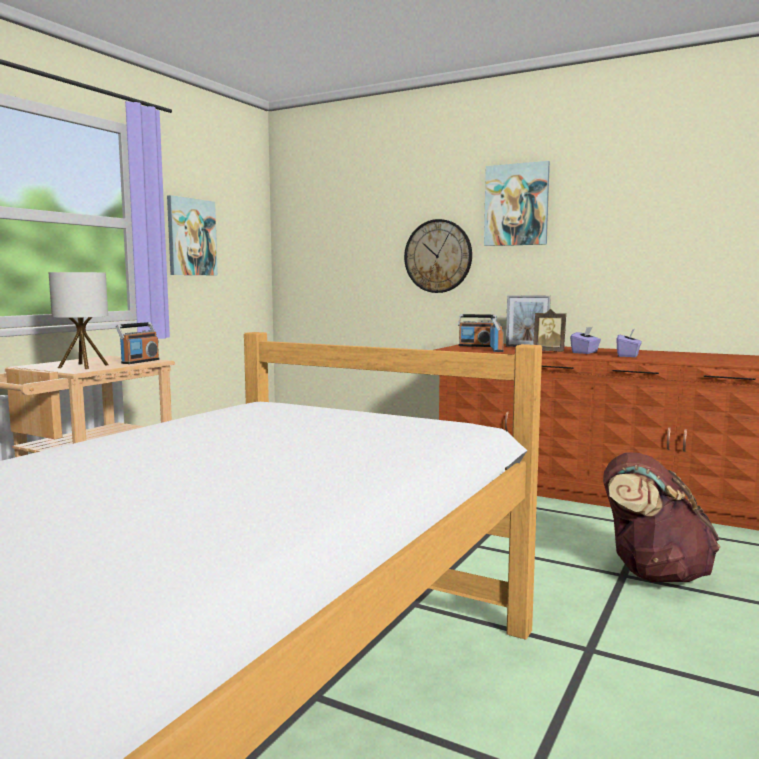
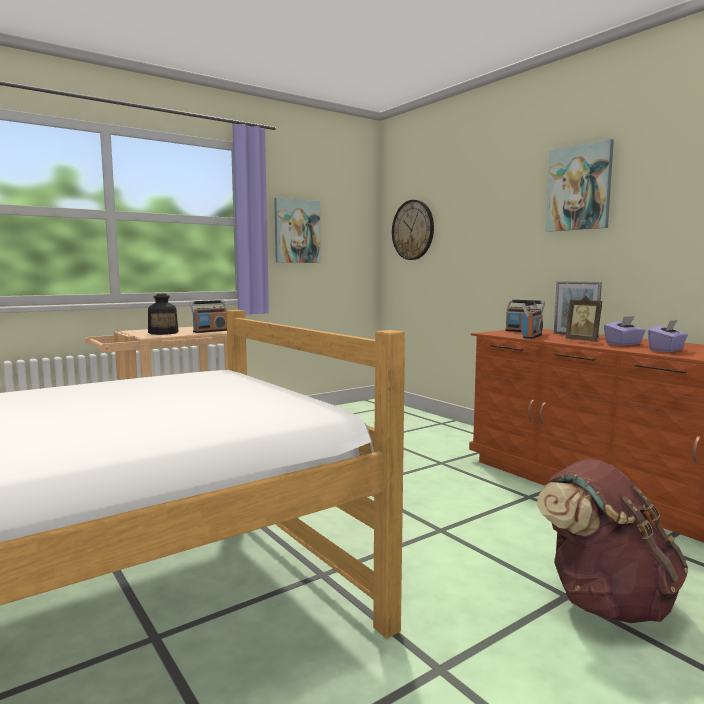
camera: 25 degrees right, 0 degrees up
table lamp [49,272,109,369] -> bottle [148,293,179,335]
wall clock [404,219,472,293] -> wall clock moved to [392,200,434,260]

